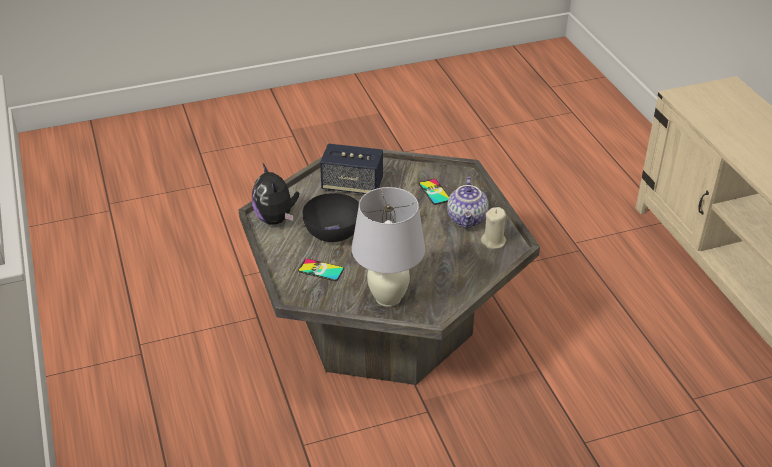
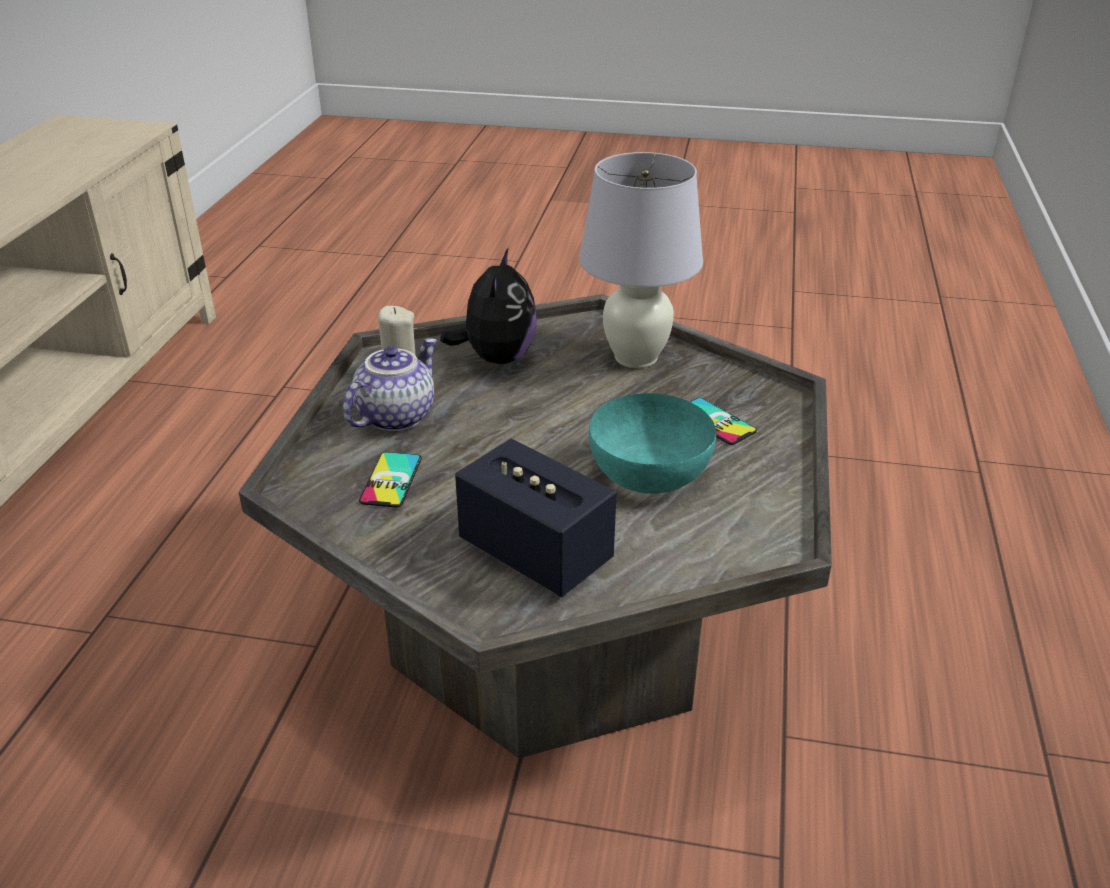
camera: 150 degrees left, 5 degrees down
plush toy [252,163,299,225] -> plush toy moved to [440,247,537,364]
black bowl [303,193,359,242] -> turquoise bowl [589,393,716,494]

